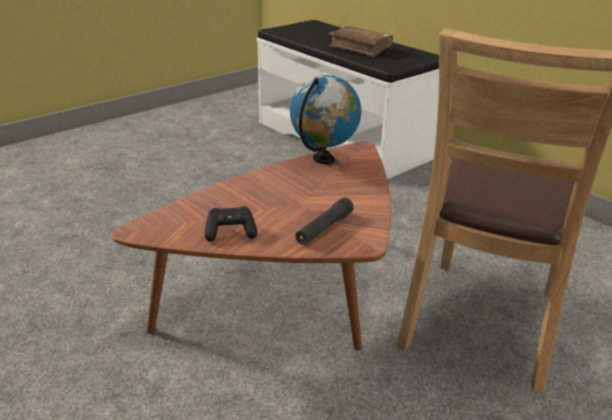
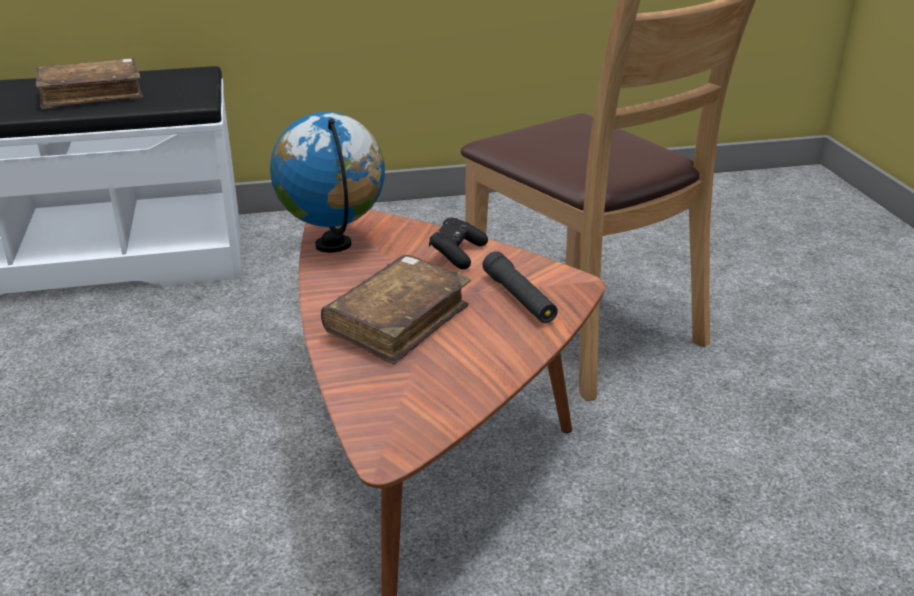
camera: 60 degrees left, 0 degrees up
black game controller [205,206,257,242] -> black game controller moved to [429,218,488,269]
none -> brown book [321,255,471,365]

